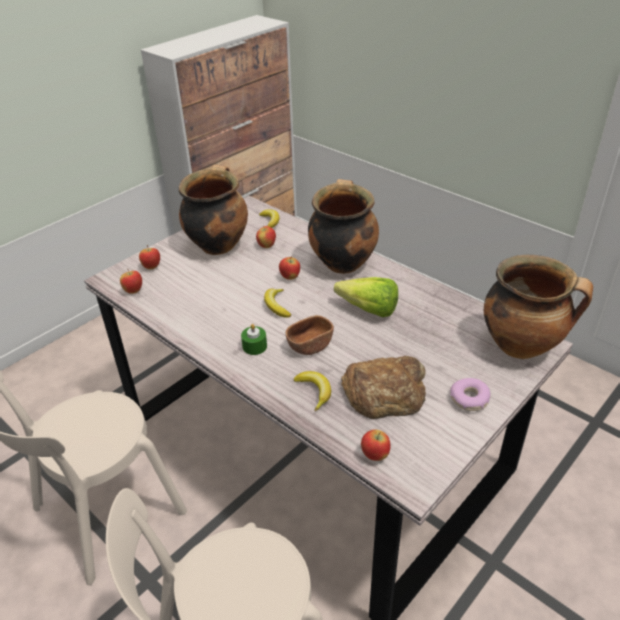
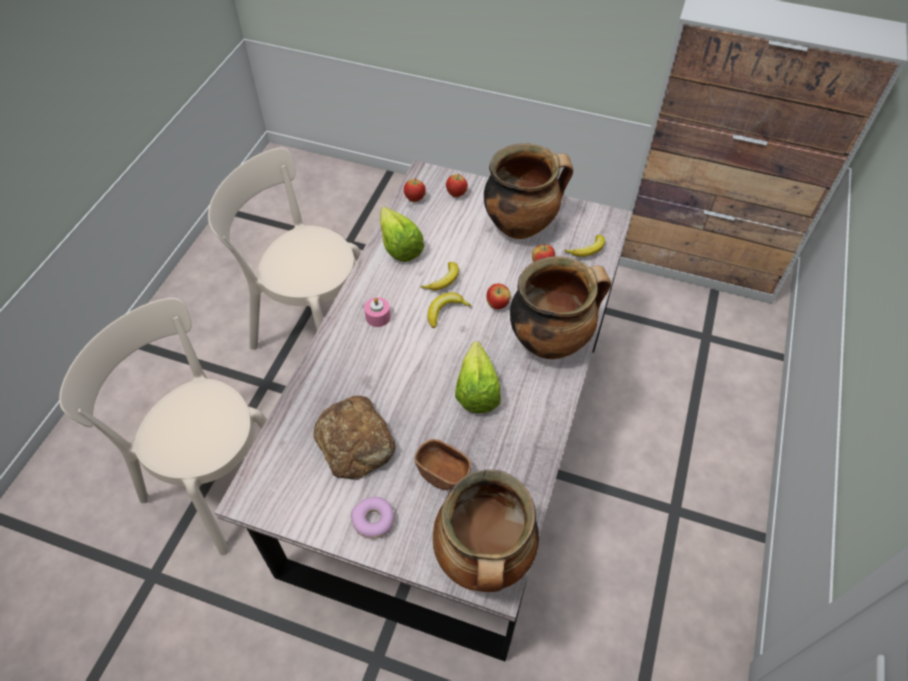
camera: 65 degrees right, 15 degrees up
green candle [241,324,267,355] -> pink candle [364,297,390,327]
brown bowl [286,315,334,355] -> brown bowl moved to [415,439,471,490]
banana [294,371,331,411] -> banana moved to [420,262,459,291]
apple [361,430,390,461] -> none
none -> lettuce [380,207,425,262]

